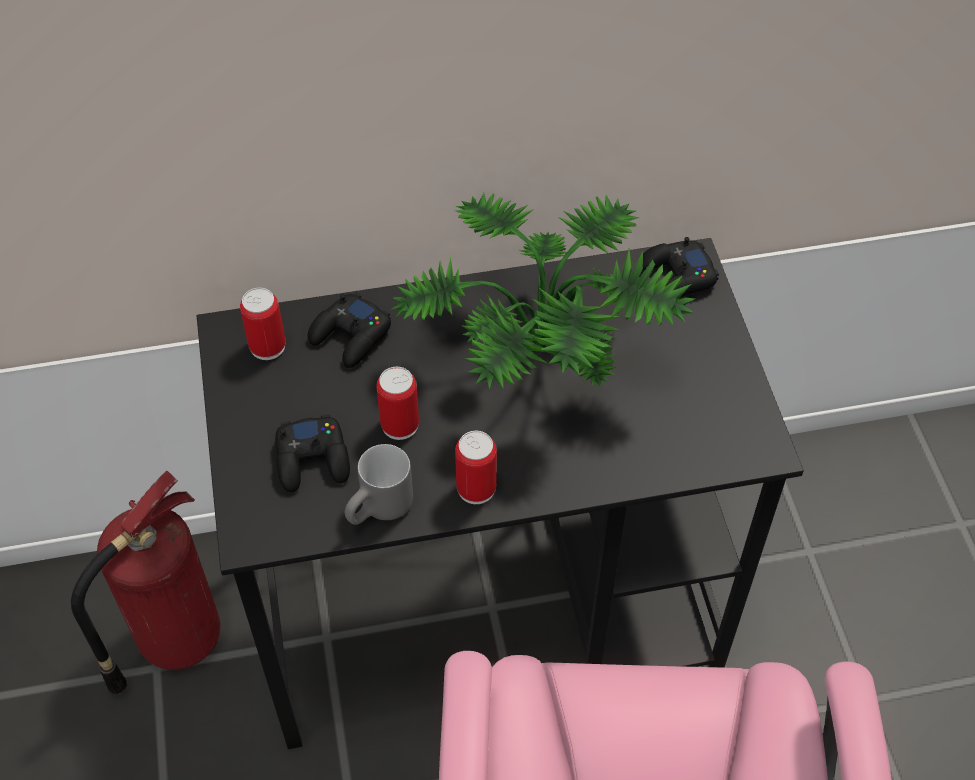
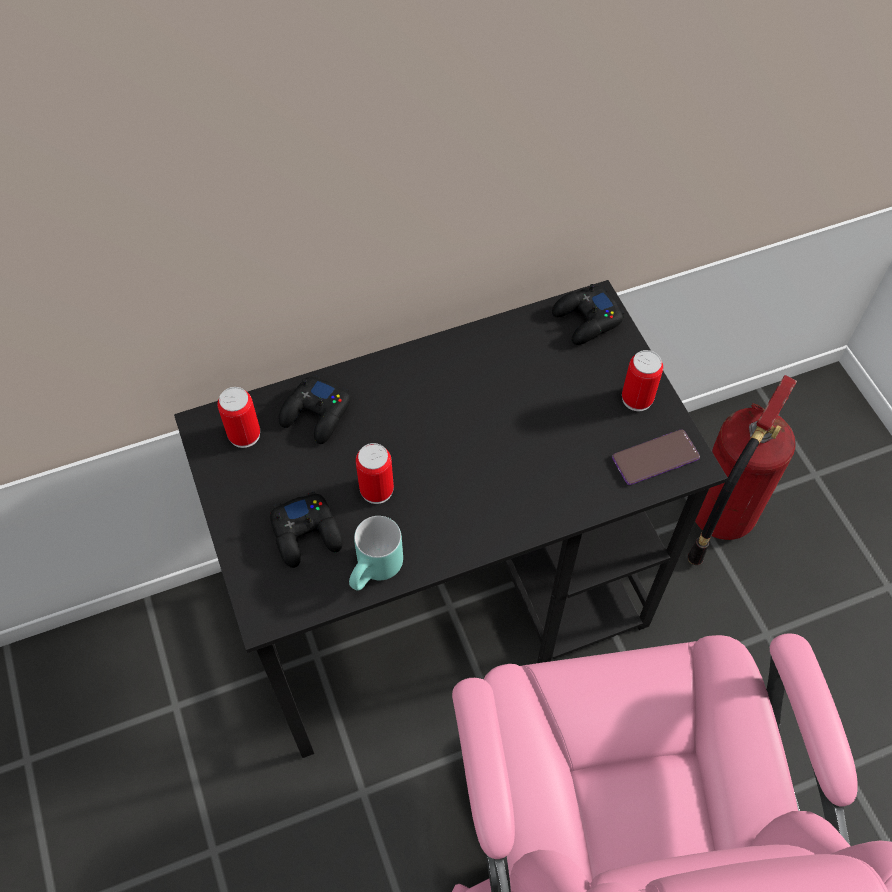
camera: 10 degrees left, 5 degrees up
fire extinguisher [71,471,221,695] -> fire extinguisher moved to [687,375,797,565]
grey mug [345,444,413,525] -> turquoise mug [349,516,403,591]
potted plant [392,193,695,389] -> none
can [455,431,497,504] -> can moved to [622,350,663,411]
none -> phone [612,430,700,485]

